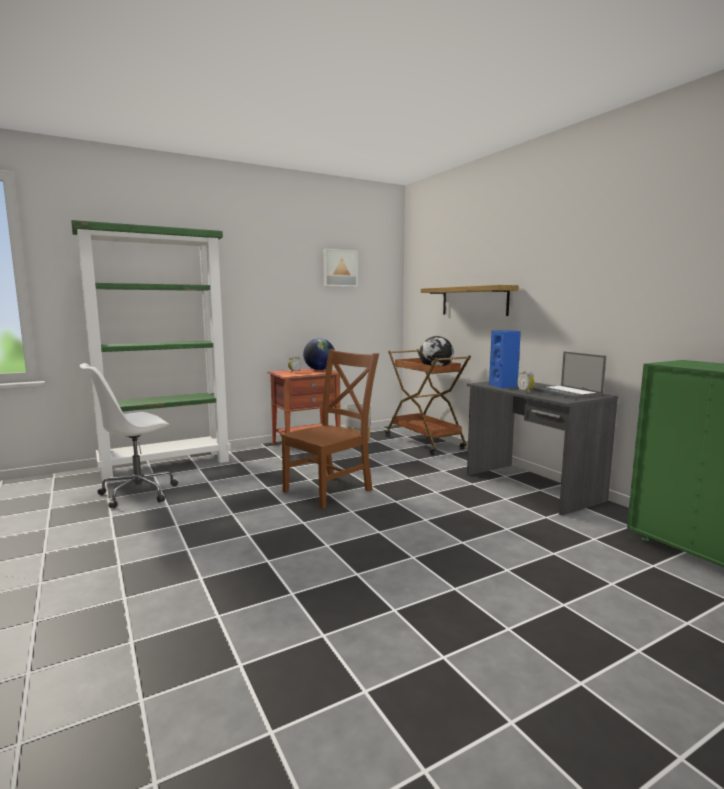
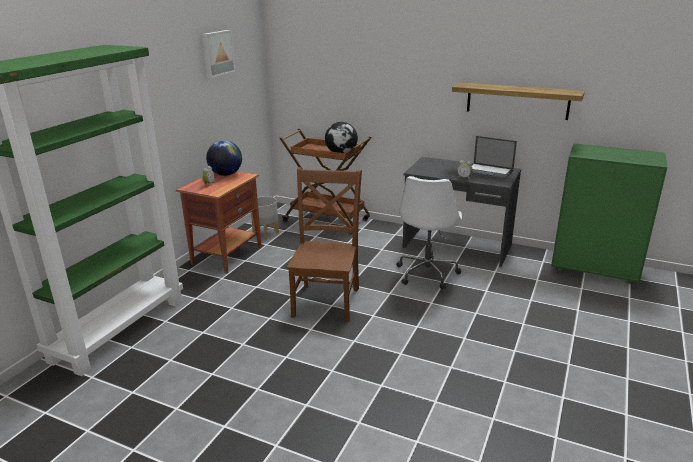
camera: 35 degrees left, 15 degrees up
white office chair [79,363,178,508] -> white office chair moved to [396,176,462,289]
shelf [421,285,518,316] -> shelf moved to [452,82,585,120]
blue speaker [489,331,521,388] -> none

